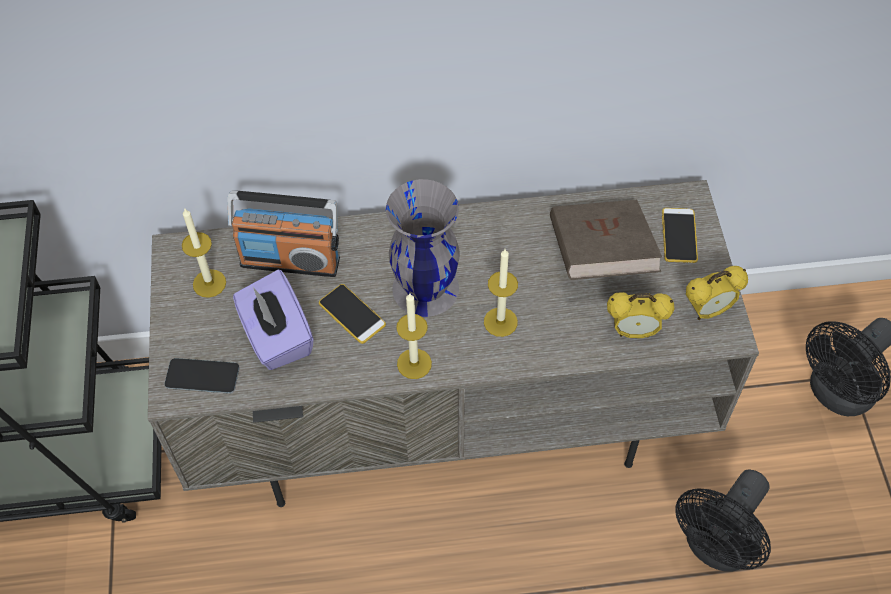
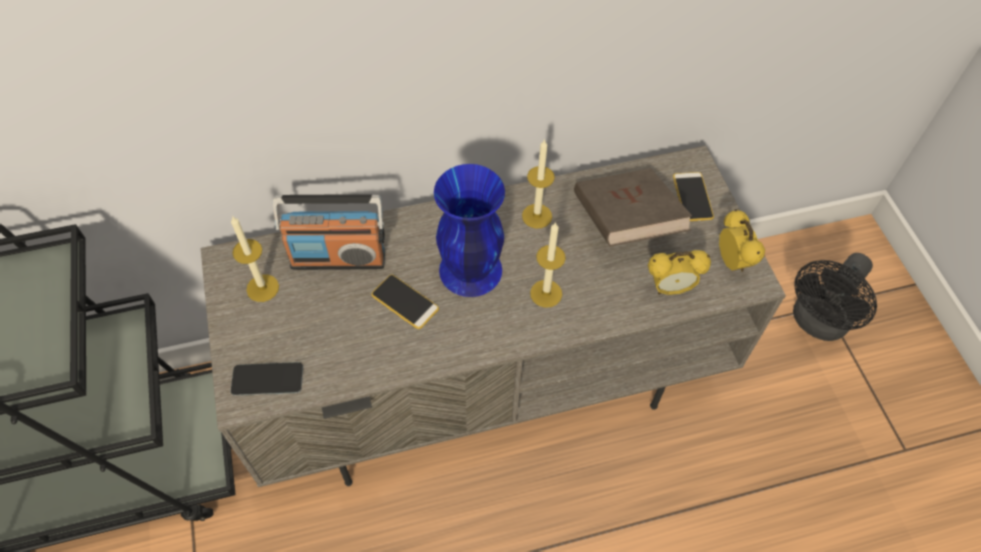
camera: 10 degrees left, 0 degrees up
purple tissue box [233,269,314,370] -> none
grey vase [386,179,460,317] -> blue vase [434,164,505,297]
candle [396,293,432,379] -> candle moved to [522,139,555,228]
black fan [675,469,771,572] -> none
alarm clock [686,266,748,320] -> alarm clock turned 75 degrees counterclockwise [719,209,765,272]

